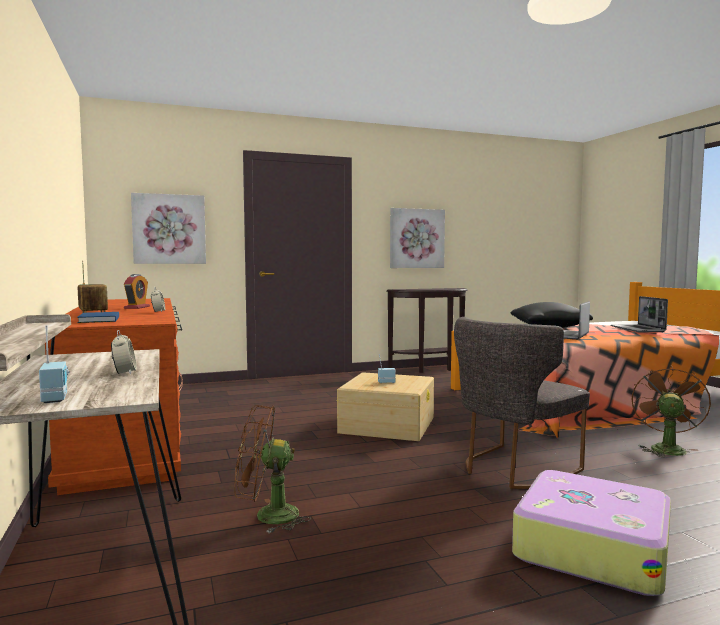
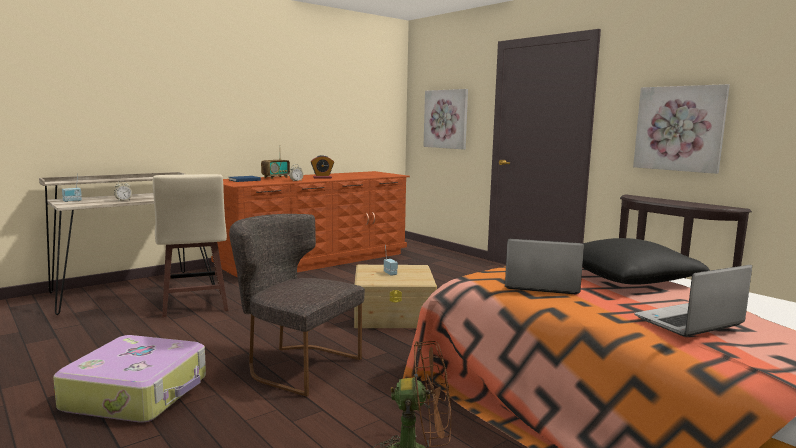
camera: 70 degrees right, 5 degrees up
brown fan [234,405,311,533] -> beige stool [153,174,229,318]

